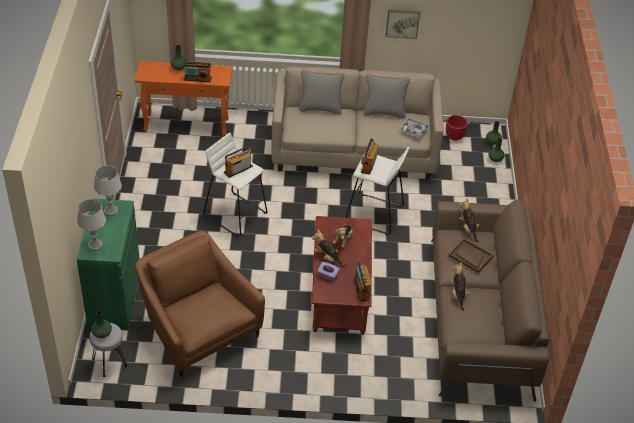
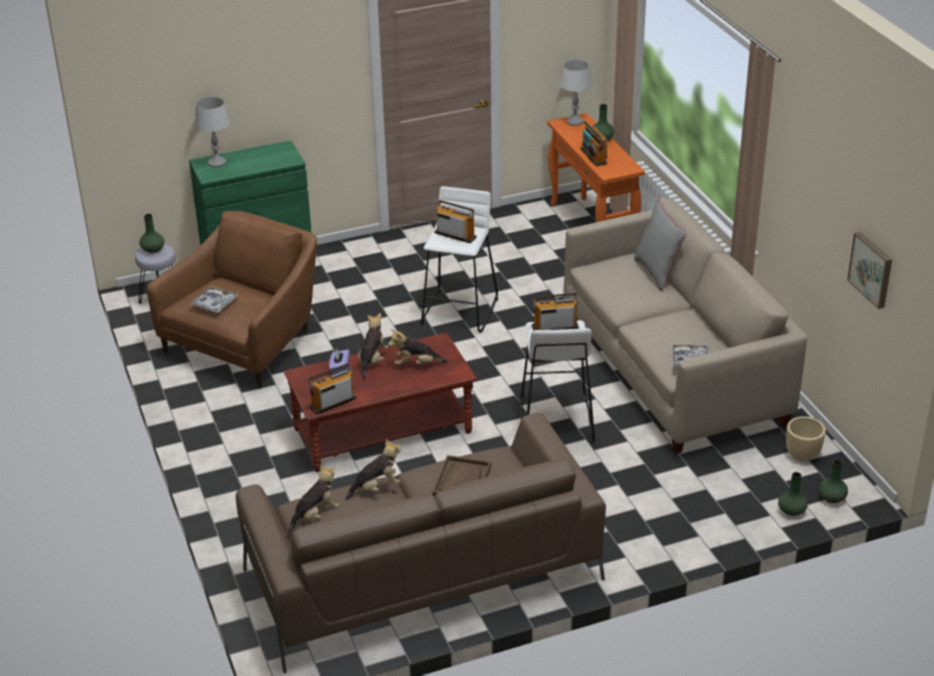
camera: 70 degrees right, 10 degrees down
grey table lamp [94,166,122,216] -> grey table lamp moved to [560,60,592,126]
grey pillow [363,74,410,119] -> none
picture [386,9,420,39] -> picture moved to [847,232,892,309]
red planter [446,115,468,141] -> beige planter [786,416,825,462]
plush toy [459,198,479,243] -> plush toy moved to [289,464,339,533]
none -> tray [190,286,238,313]

